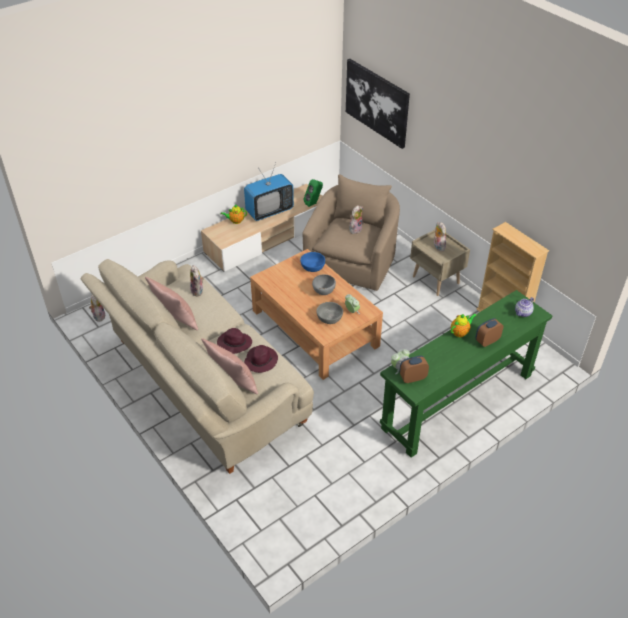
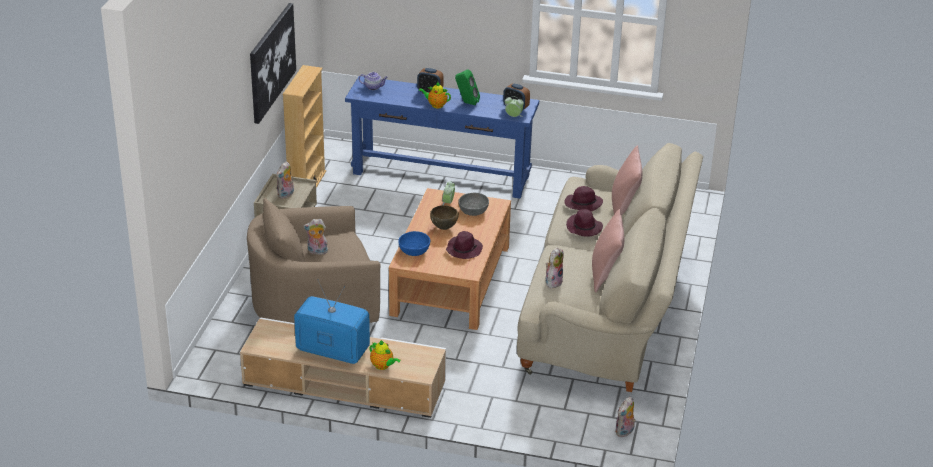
camera: 130 degrees left, 10 degrees down
green speaker [303,179,323,207] -> green speaker moved to [455,69,480,105]
grey bowl [312,274,336,295] -> brown bowl [430,205,459,230]
picture [346,59,410,149] -> picture moved to [250,3,296,124]
green console table [380,290,552,457] -> blue console table [345,76,539,198]
none -> purple hat [446,231,483,259]

